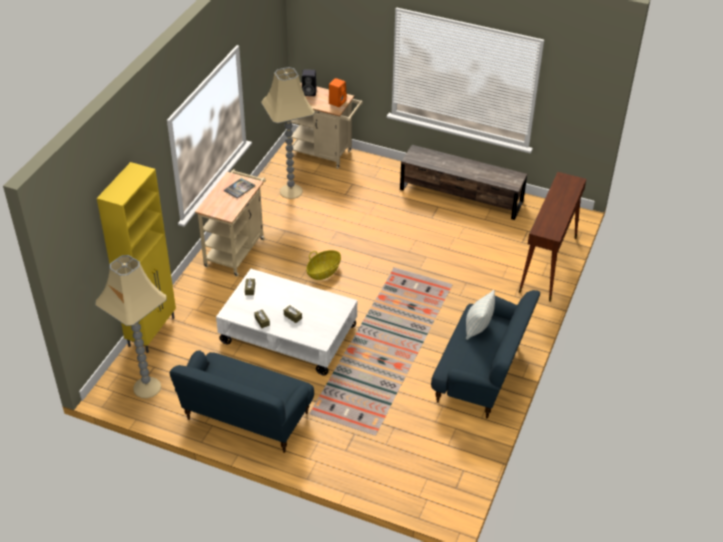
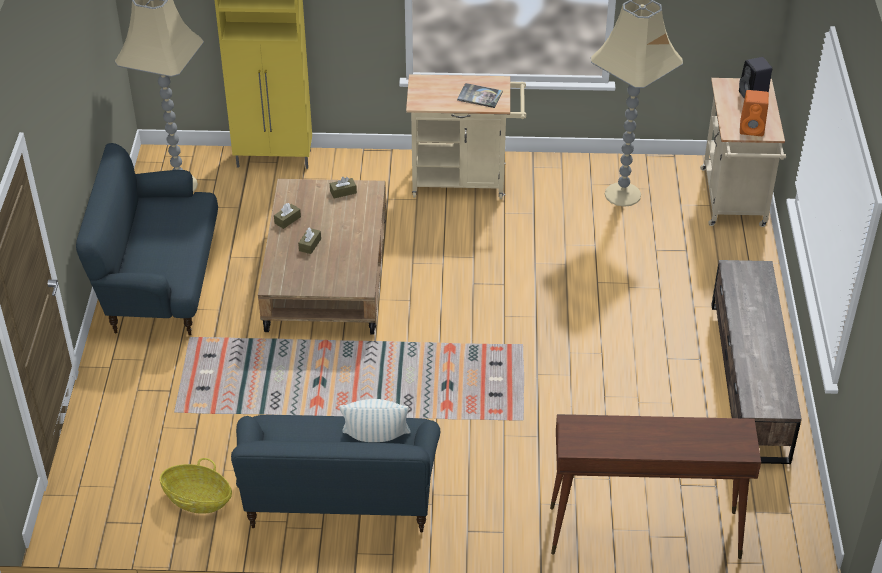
camera: 70 degrees right, 0 degrees up
white coffee table [216,269,358,376] -> brown coffee table [258,179,386,335]
basket [306,250,341,280] -> basket moved to [160,458,232,514]

